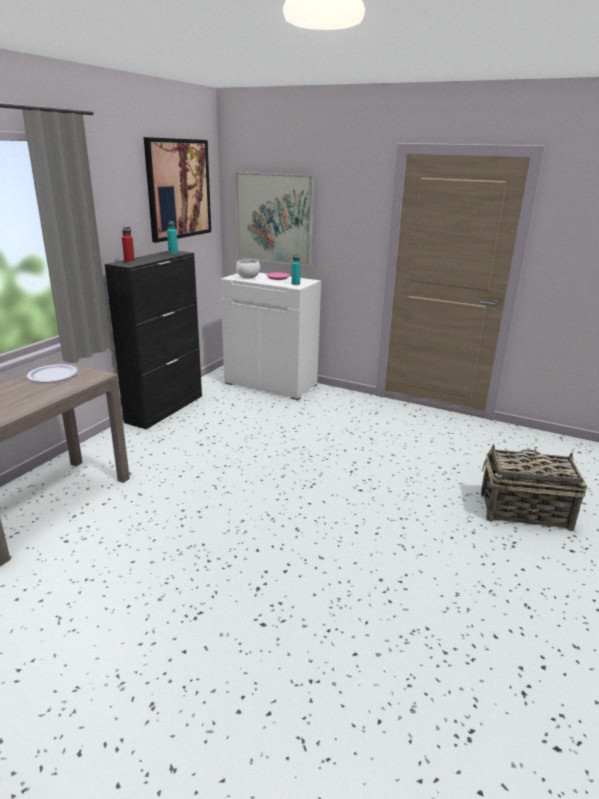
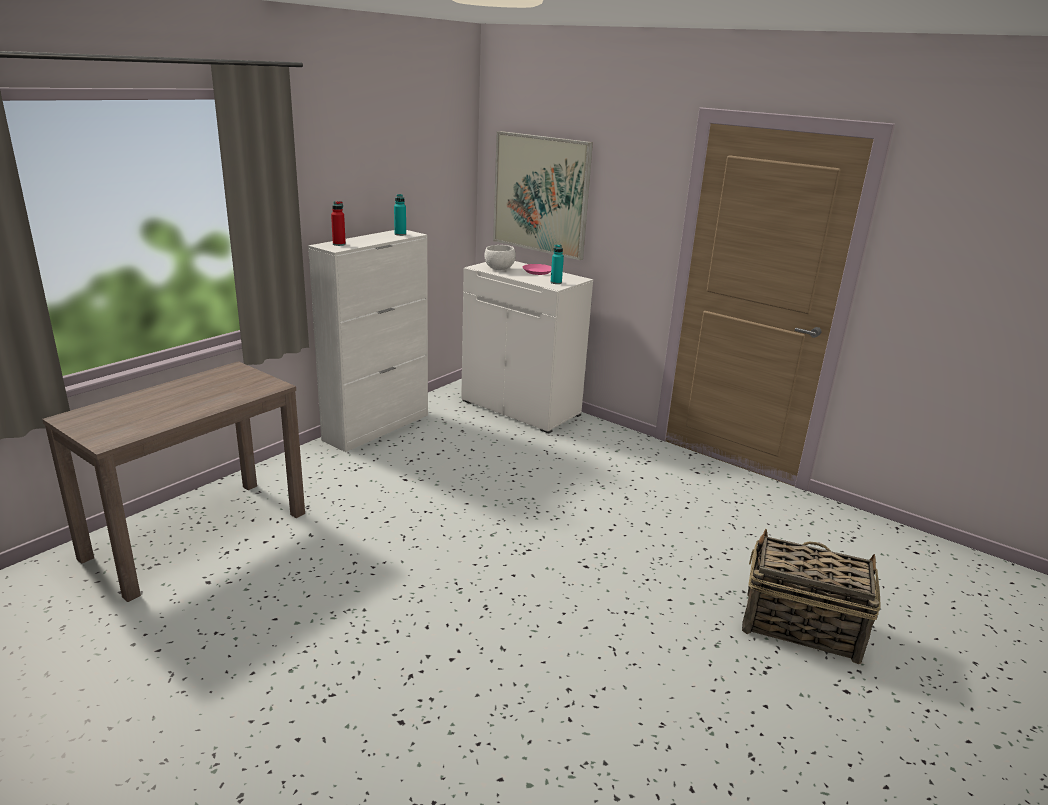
camera: 10 degrees right, 0 degrees up
plate [27,364,78,382] -> none
black cabinet [105,251,202,430] -> white cabinet [308,230,428,452]
picture [144,137,211,243] -> none

